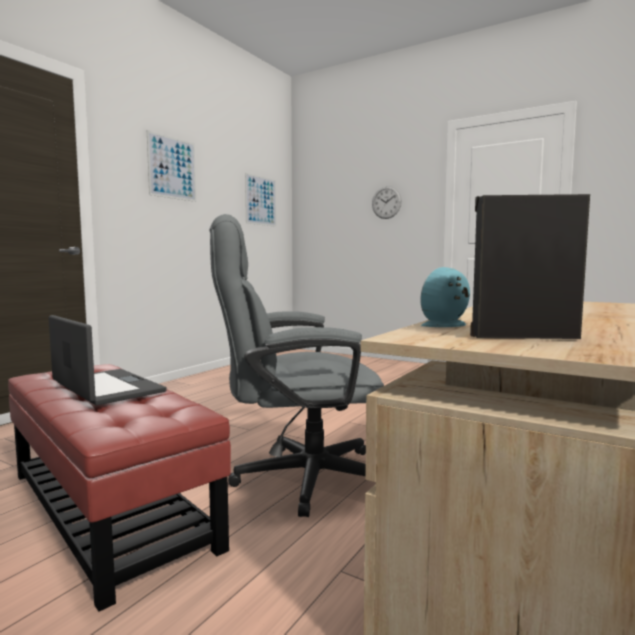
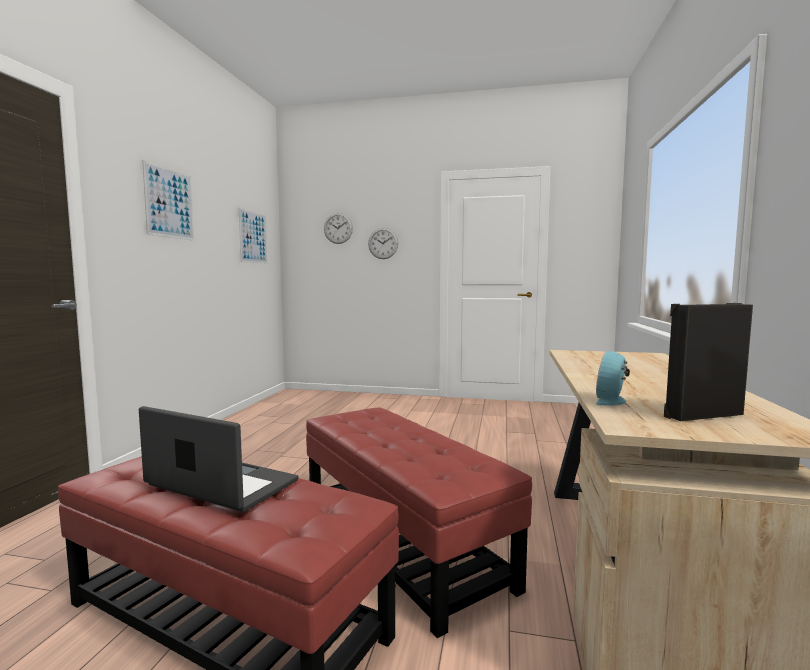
camera: 20 degrees left, 0 degrees up
grey office chair [209,214,384,517] -> red ottoman [306,407,532,638]
none -> wall clock [324,213,353,244]

